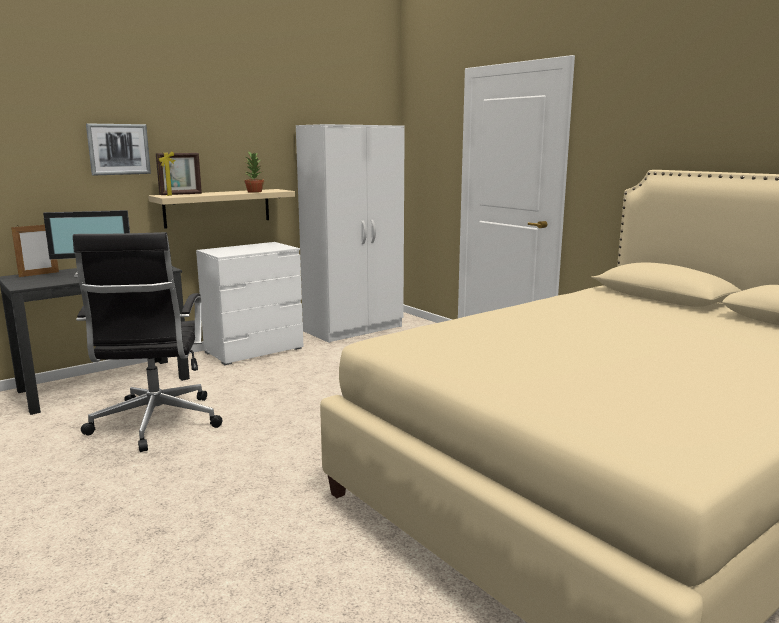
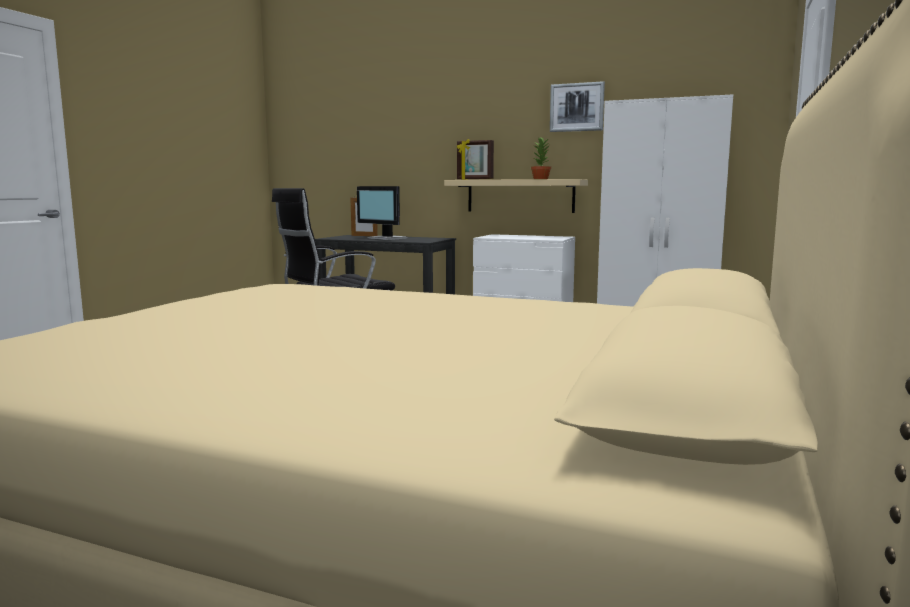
camera: 60 degrees right, 5 degrees down
picture [86,124,151,175] -> picture moved to [550,81,605,132]

